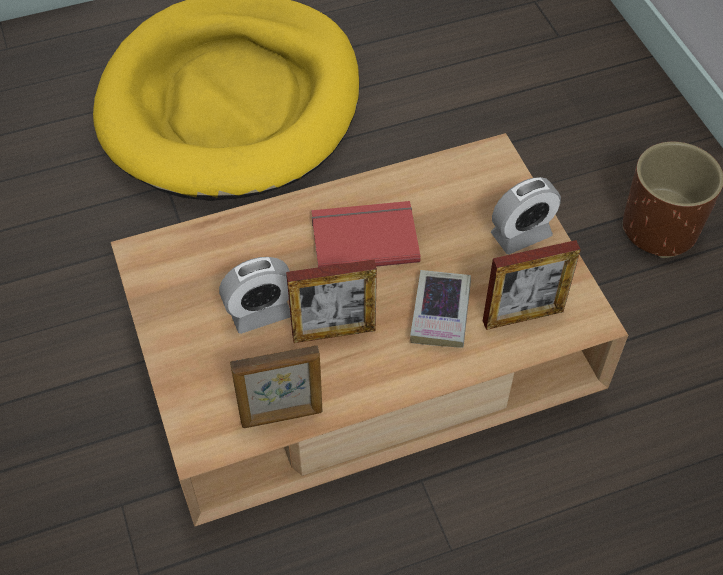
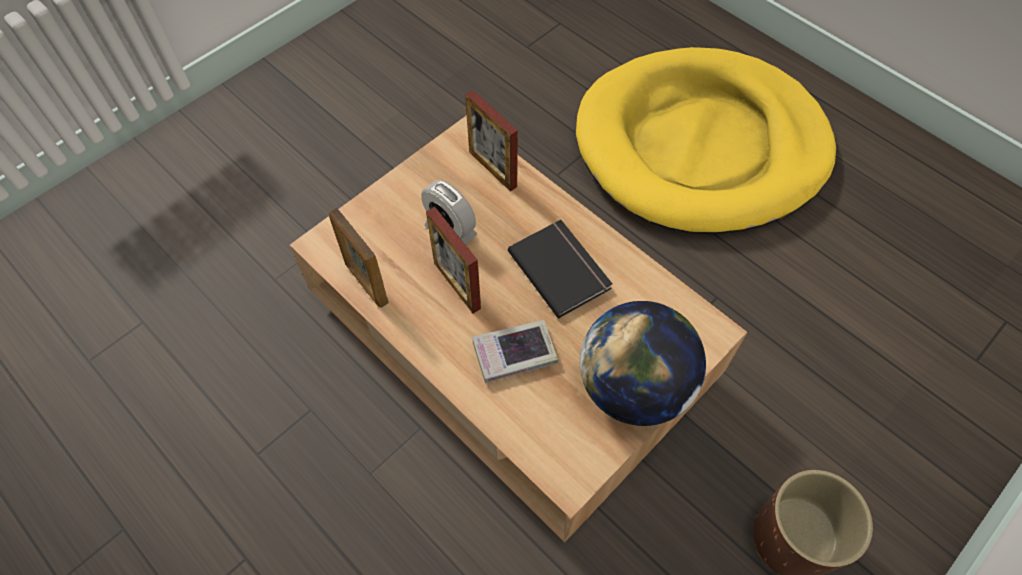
camera: 65 degrees right, 5 degrees up
red book [311,201,421,267] -> black book [508,220,612,319]
picture frame [483,240,581,330] -> picture frame moved to [465,90,518,191]
alarm clock [491,177,561,254] -> globe [580,301,706,426]

